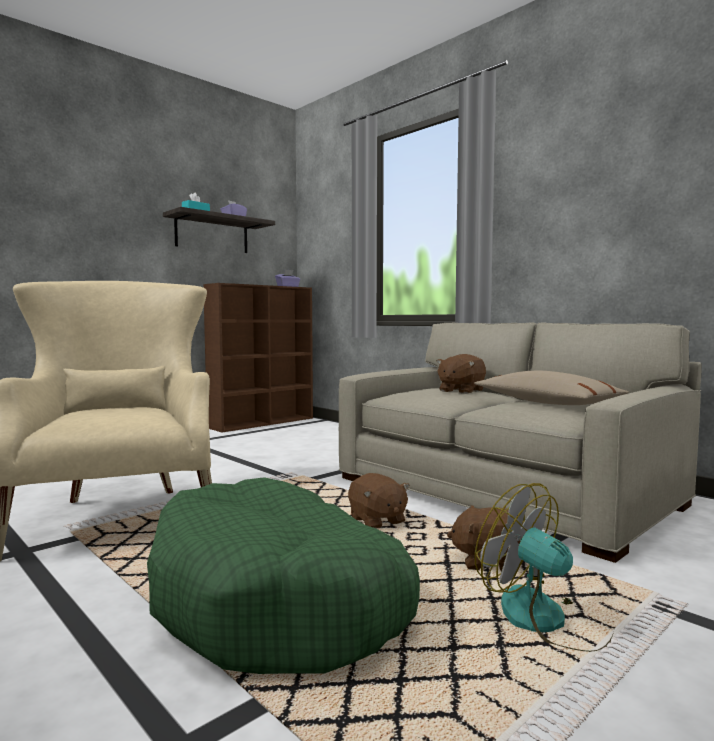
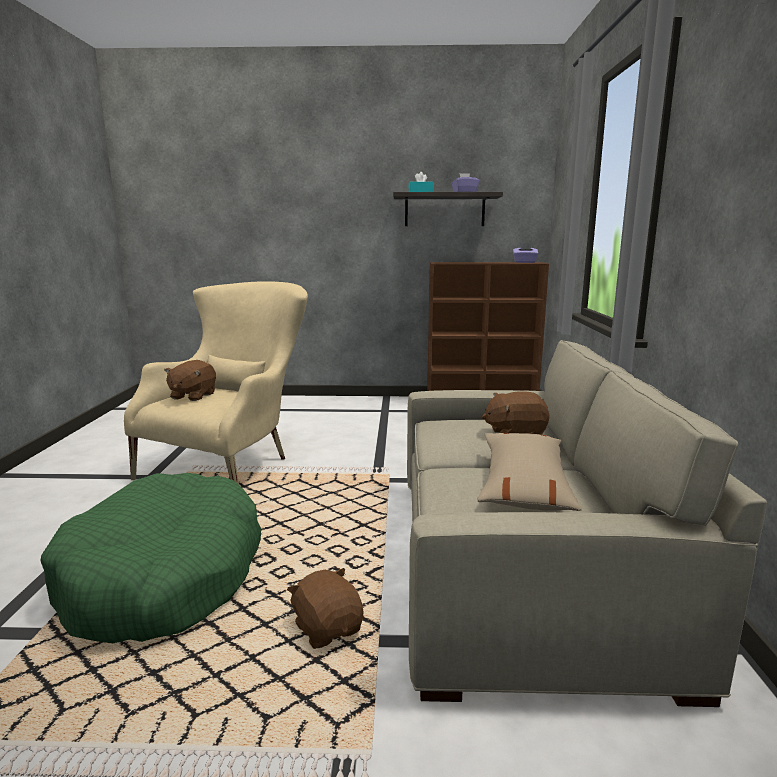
camera: 45 degrees right, 10 degrees up
brown plush toy [348,473,410,528] -> brown plush toy moved to [164,360,216,401]
fan [475,483,615,652] -> none

